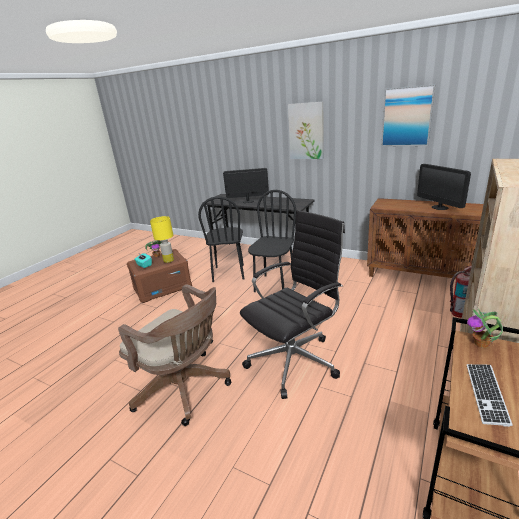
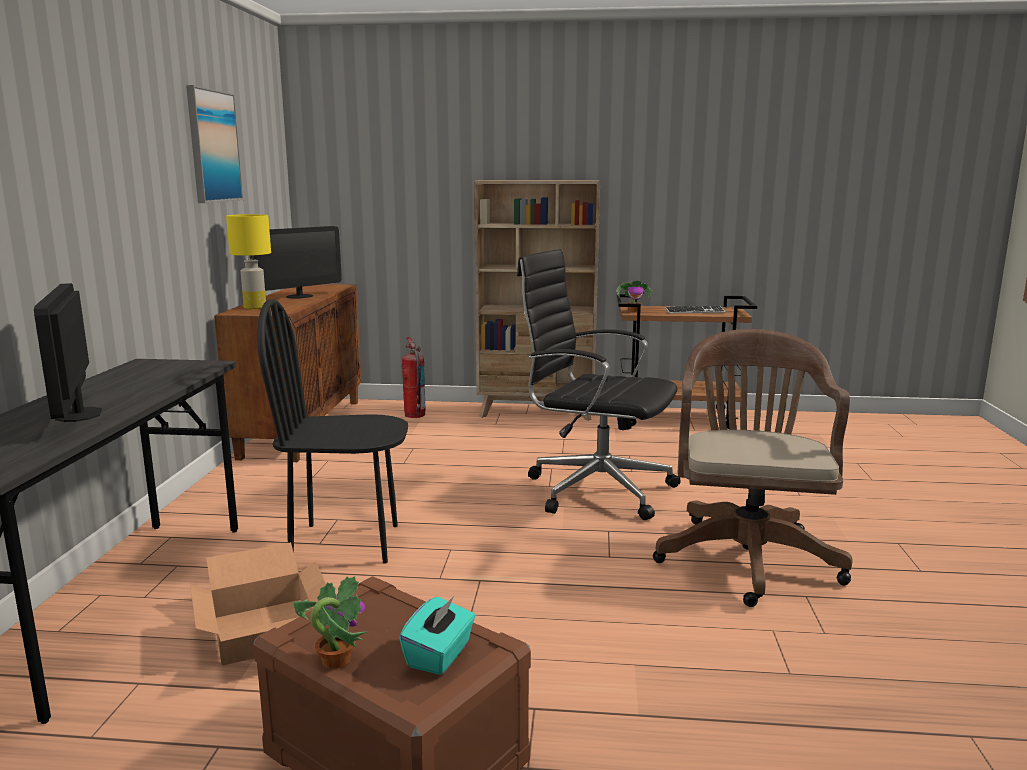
camera: 115 degrees left, 10 degrees down
yellow table lamp [150,216,174,263] -> yellow table lamp moved to [226,214,271,309]
black chair [198,196,244,282] -> cardboard box [190,542,326,665]
picture [288,102,324,159] -> none

